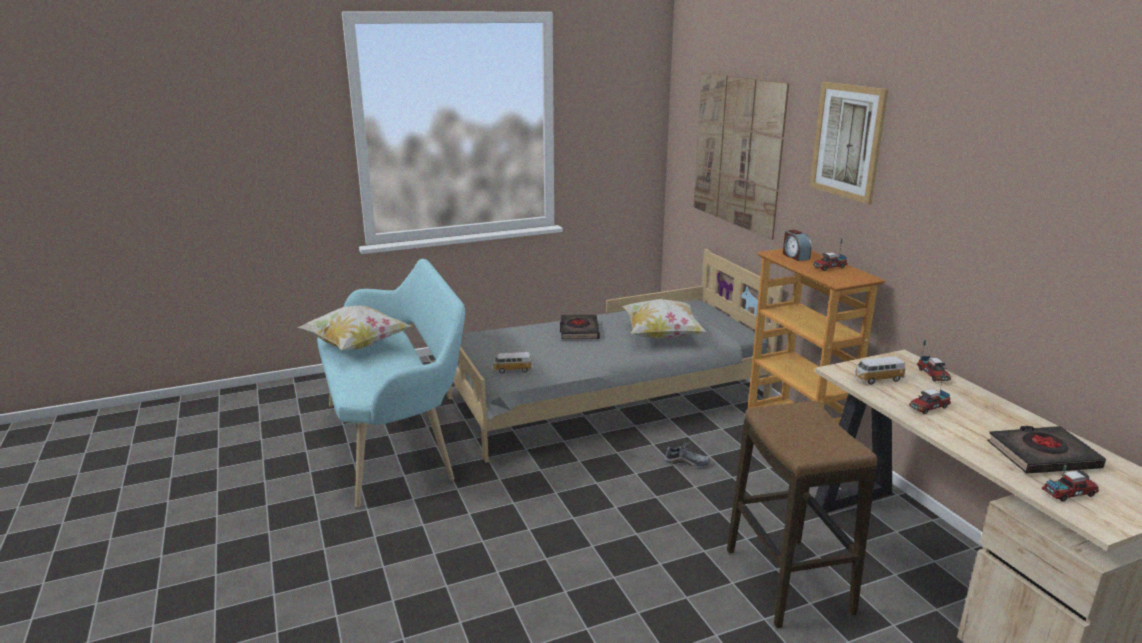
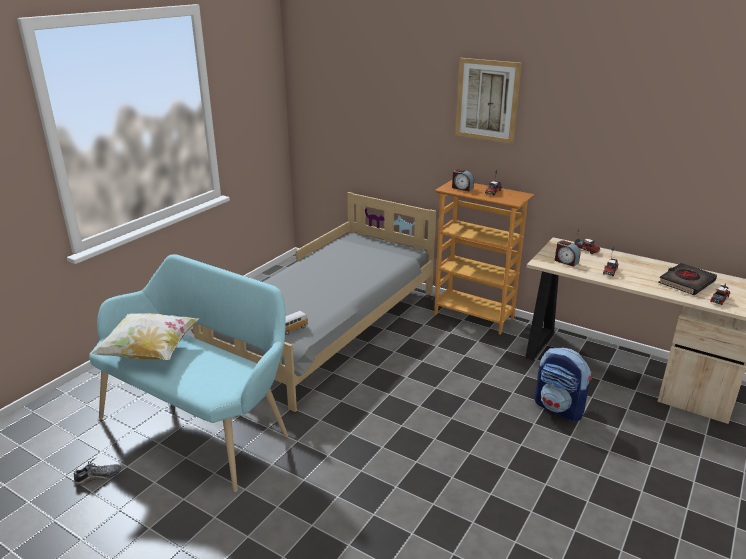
camera: 35 degrees left, 5 degrees up
black book [560,315,600,339] -> none
pillow [623,299,707,339] -> none
shoe [665,442,710,467] -> shoe moved to [73,457,121,485]
picture [694,73,789,240] -> none
stool [727,401,877,629] -> backpack [534,348,592,421]
toy car [854,356,905,385] -> alarm clock [555,240,580,267]

